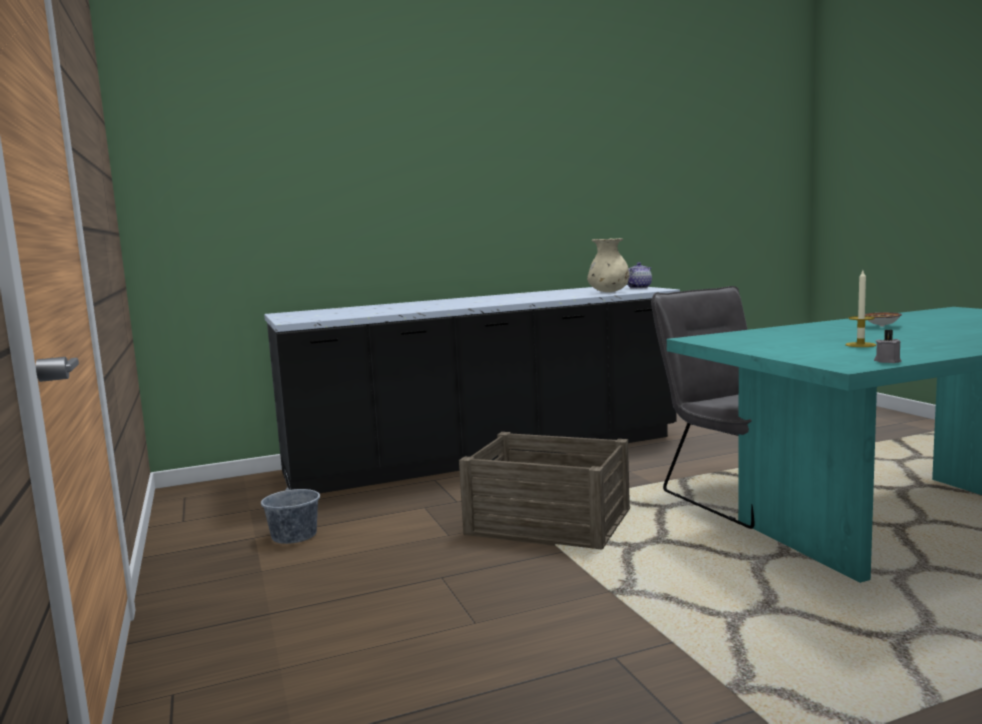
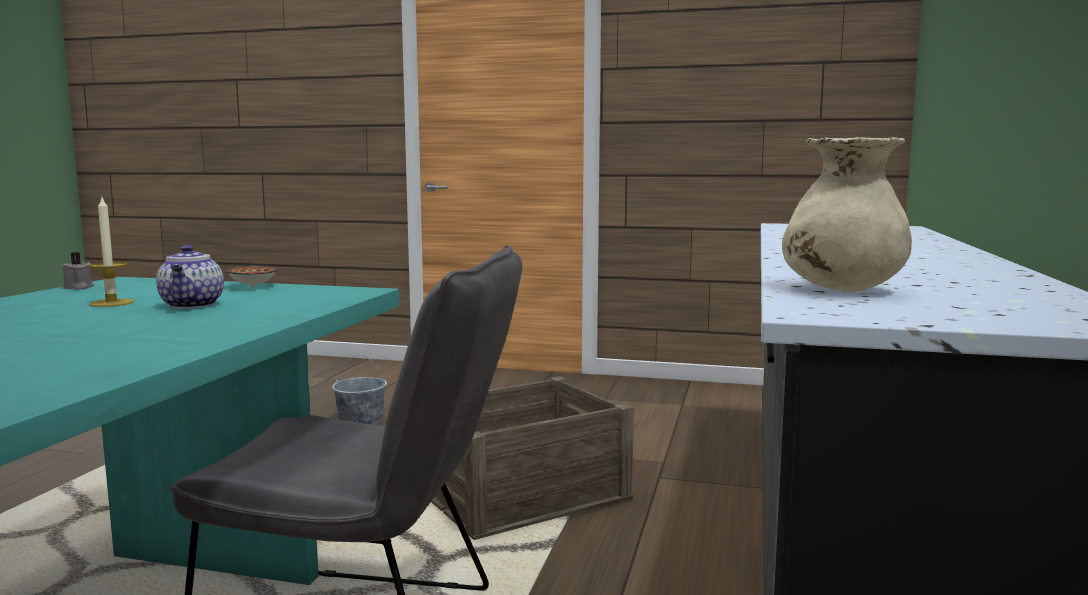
camera: 125 degrees right, 0 degrees up
grey bucket [261,469,320,544] -> grey bucket moved to [332,355,387,425]
teapot [627,262,652,289] -> teapot moved to [156,245,224,309]
bowl [865,312,902,327] -> bowl moved to [226,266,278,287]

